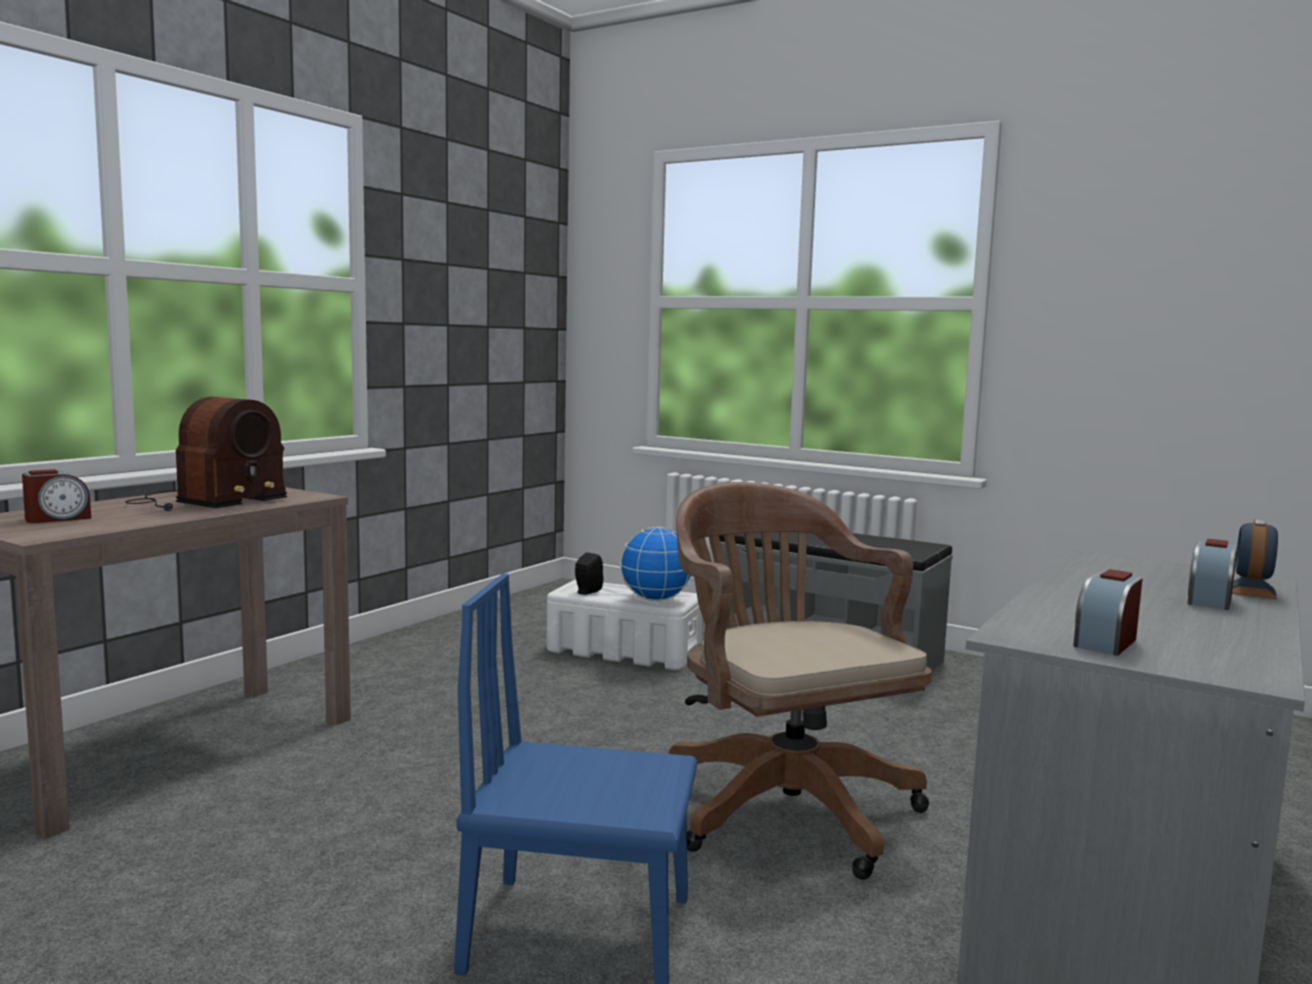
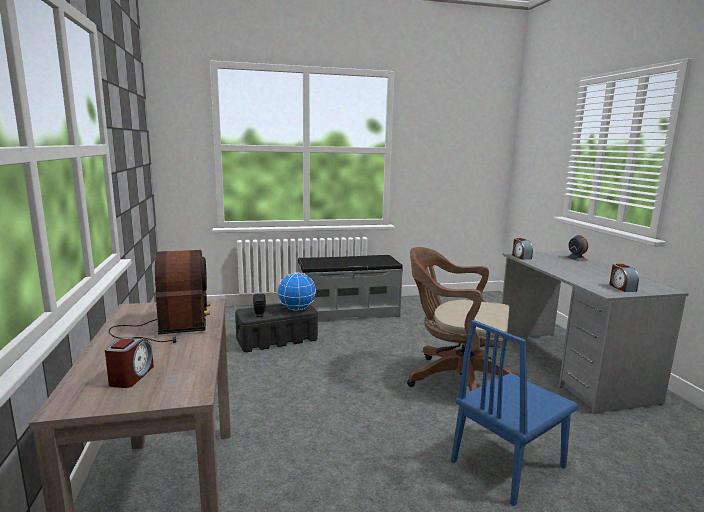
camera: 45 degrees left, 5 degrees up
white storage box [546,580,702,670] -> black storage box [235,304,318,352]
alarm clock [1188,539,1238,610] -> alarm clock moved to [512,238,533,260]

